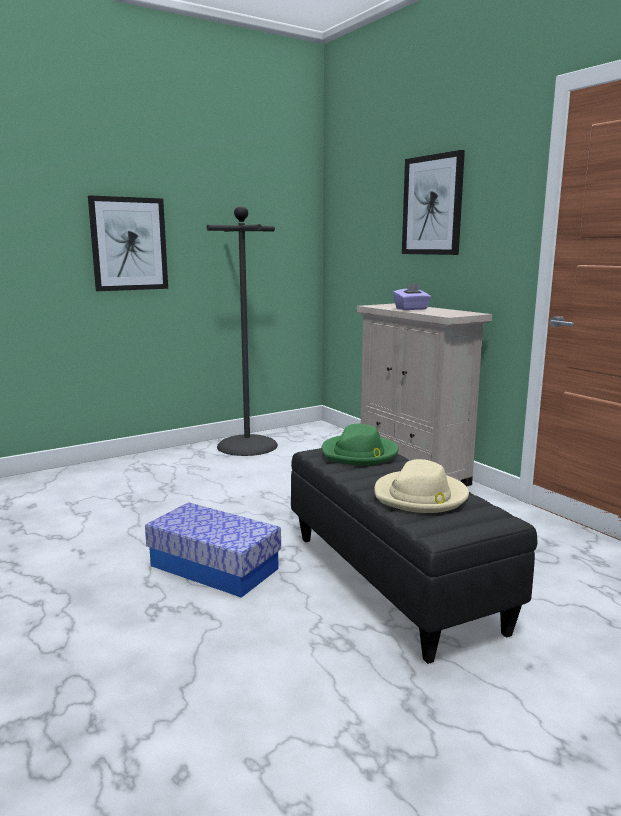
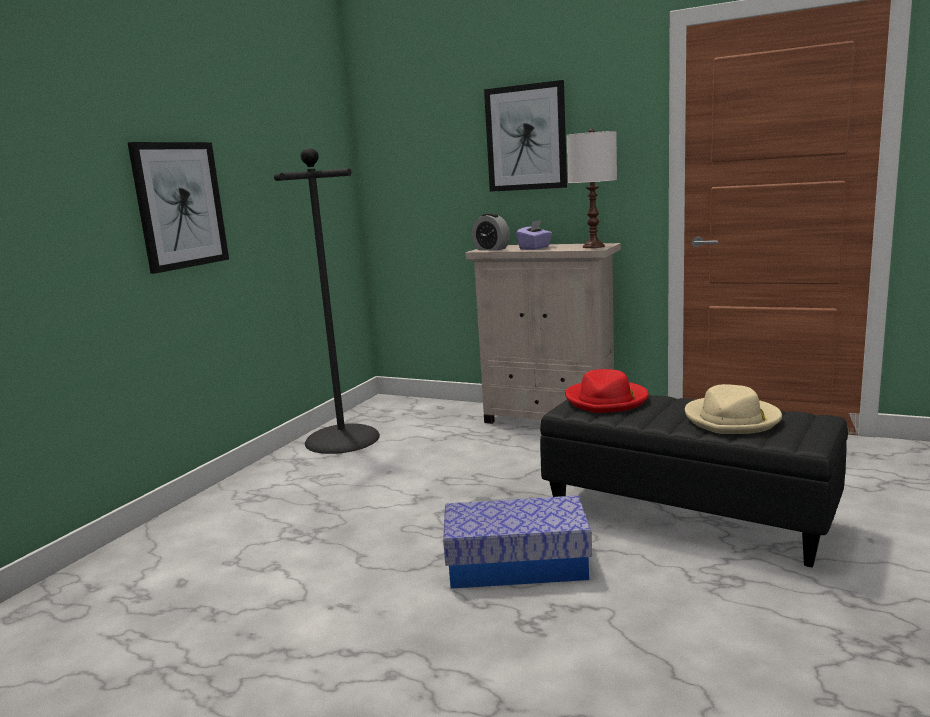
camera: 30 degrees left, 0 degrees up
green hat [321,424,399,465] -> red hat [565,369,649,413]
none -> alarm clock [472,213,510,251]
none -> white table lamp [566,129,617,248]

